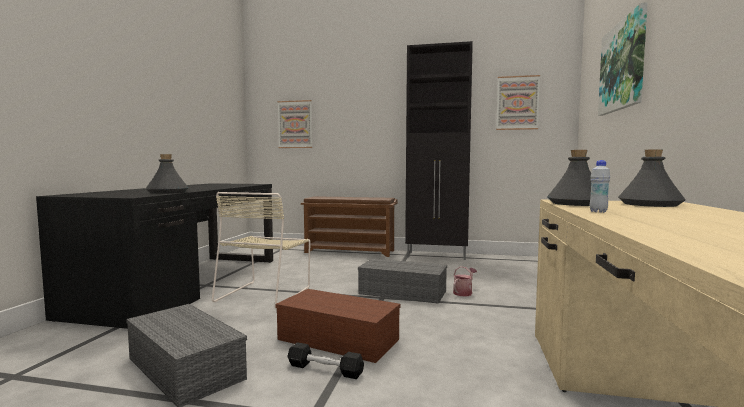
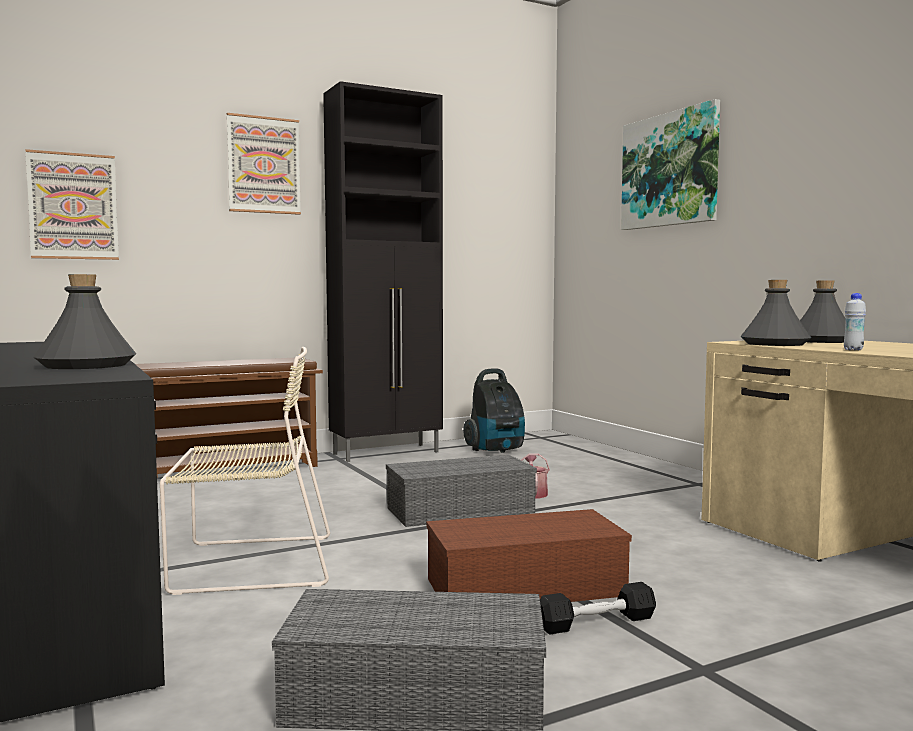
camera: 40 degrees left, 0 degrees up
beige chair [212,192,310,309] -> beige chair turned 75 degrees counterclockwise [160,347,330,595]
picture [496,75,540,130] -> picture moved to [227,113,301,215]
none -> vacuum cleaner [463,369,525,453]

